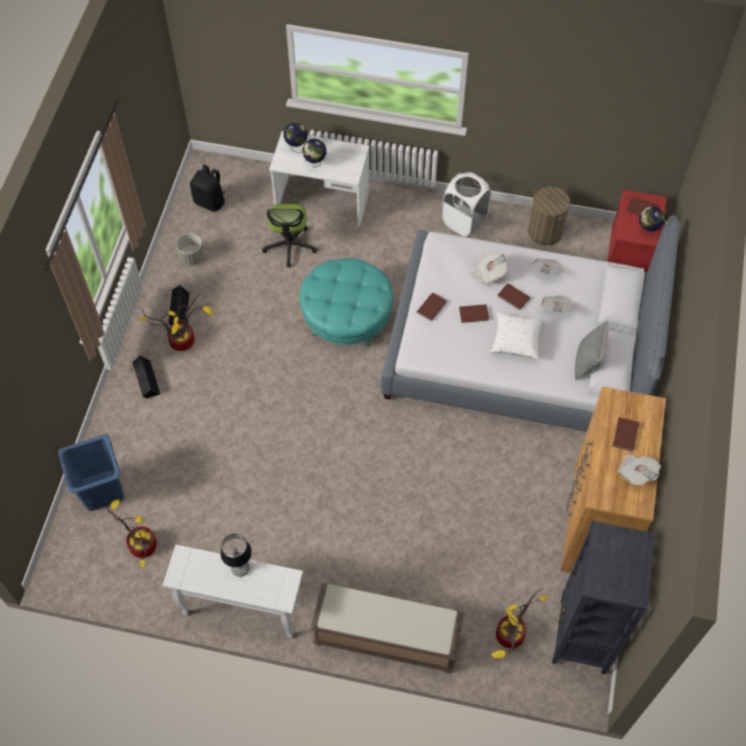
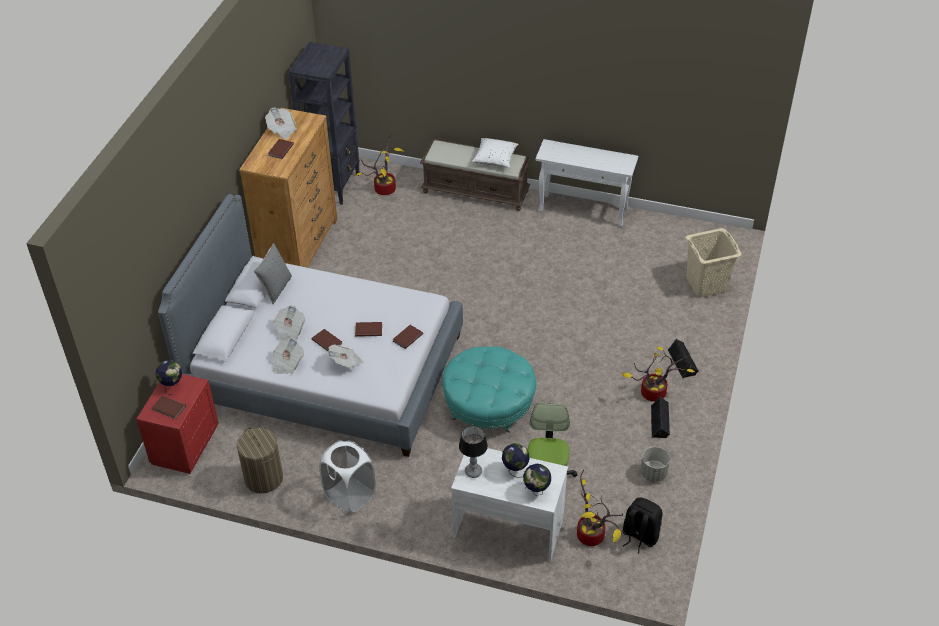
camera: 175 degrees left, 15 degrees down
blue laundry basket [58,434,124,511] -> beige laundry basket [685,228,741,297]
potted plant [105,500,157,569] -> potted plant moved to [577,470,623,546]
table lamp [220,534,252,577] -> table lamp moved to [459,426,488,478]
white pillow [491,312,544,359] -> white pillow moved to [472,138,518,168]

